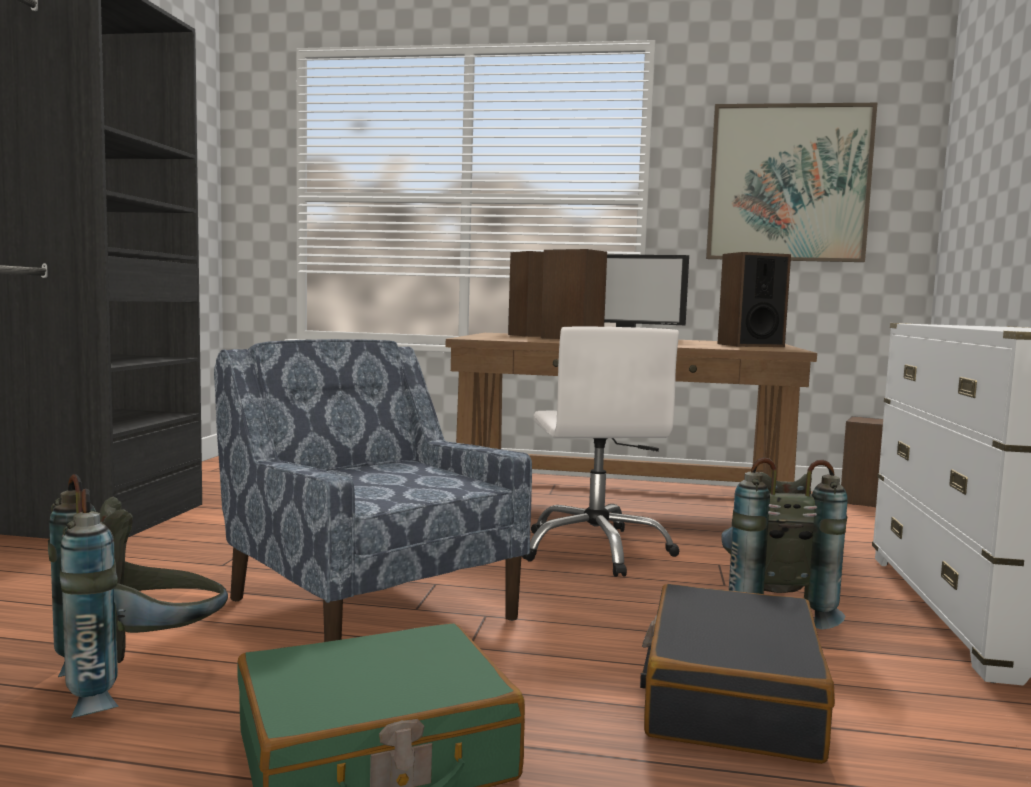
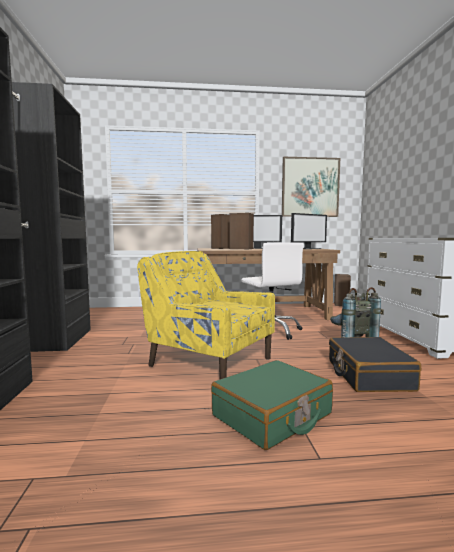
camera: 15 degrees left, 0 degrees up
grey backpack [48,474,228,718] -> none
blue armchair [214,339,532,642] -> yellow armchair [137,251,275,379]
speaker [718,252,791,347] -> monitor [291,213,327,249]

